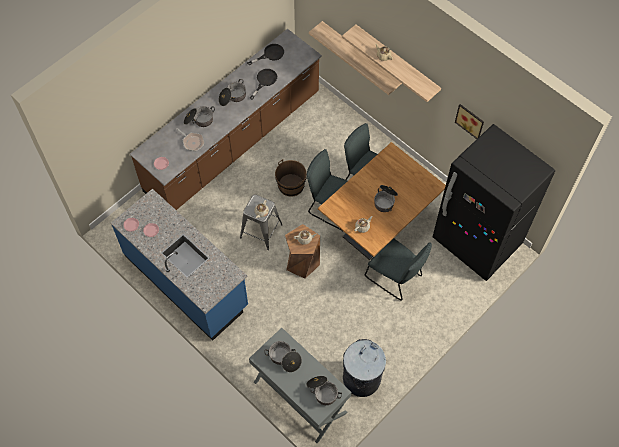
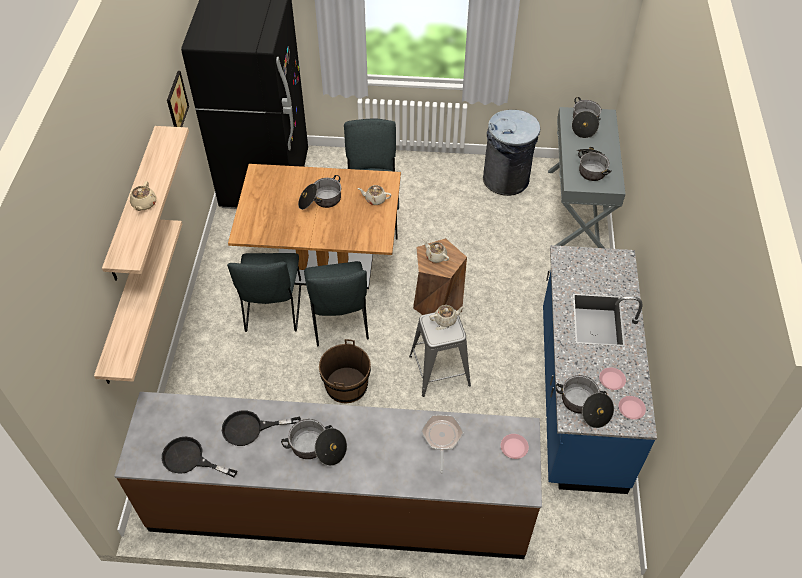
camera: 130 degrees left, 10 degrees down
cooking pot [184,106,215,127] -> cooking pot moved to [556,375,614,428]

